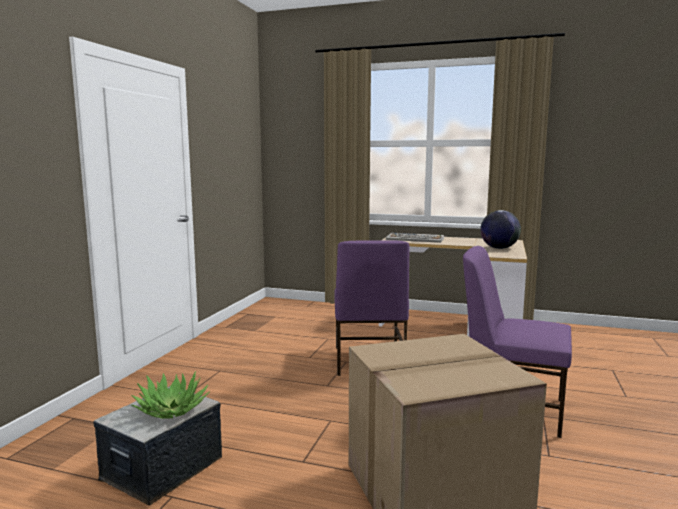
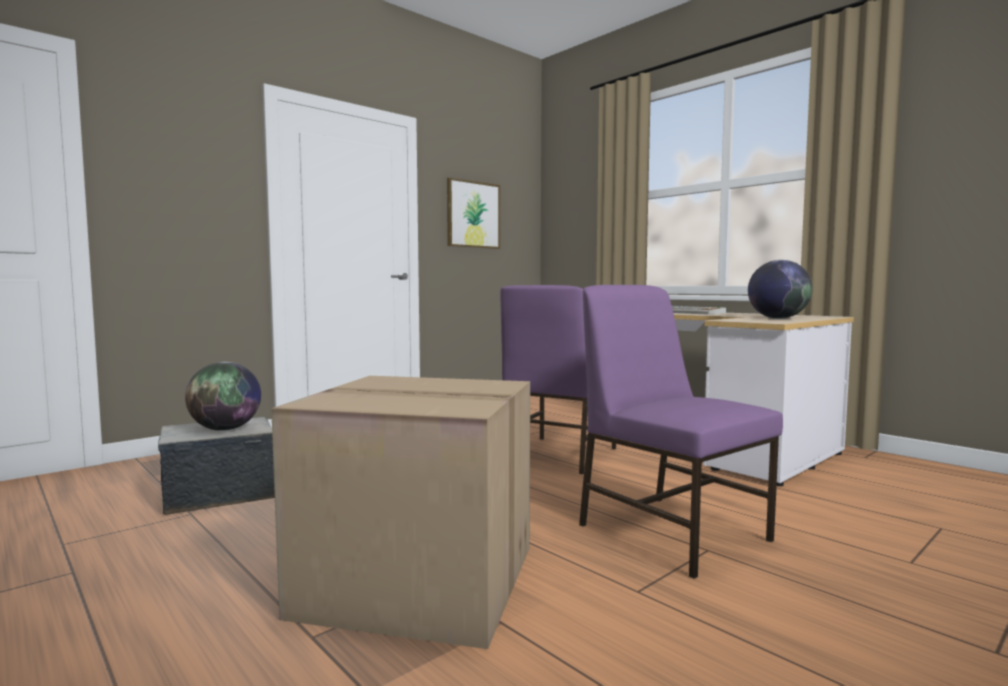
camera: 30 degrees right, 5 degrees down
potted plant [131,371,209,419] -> globe [185,362,261,431]
none -> picture [447,177,500,249]

